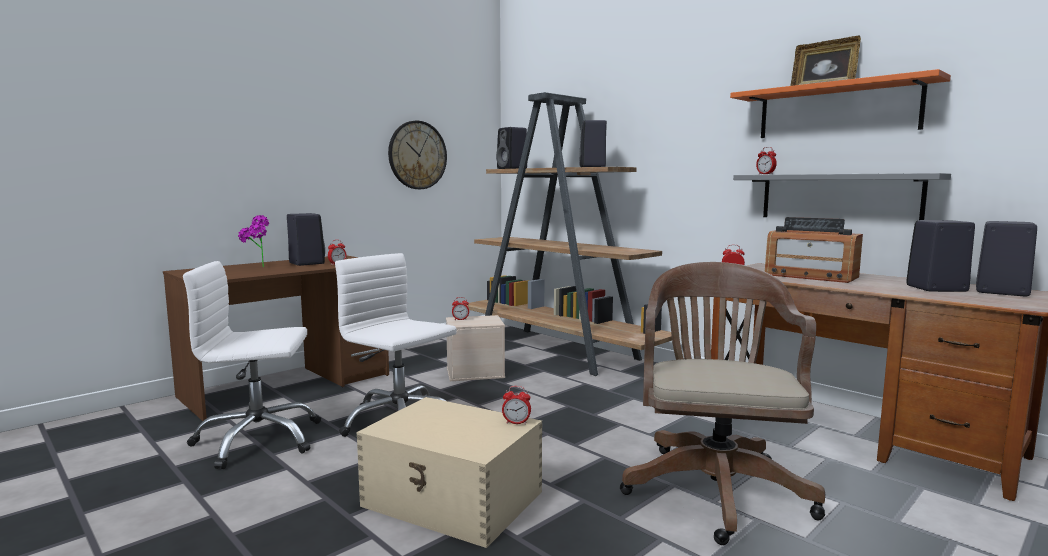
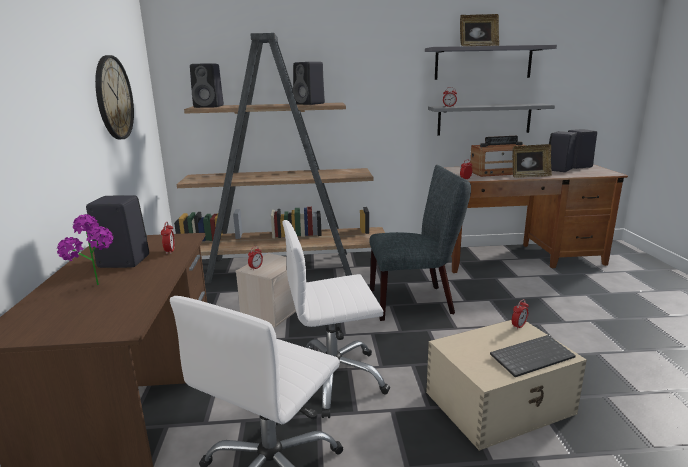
camera: 50 degrees left, 10 degrees up
brown office chair [620,262,825,545] -> none
orange shelf [730,69,951,138] -> grey shelf [425,45,557,80]
none -> grey chair [369,165,471,321]
none -> keyboard [490,335,576,377]
none -> picture frame [512,144,552,178]

